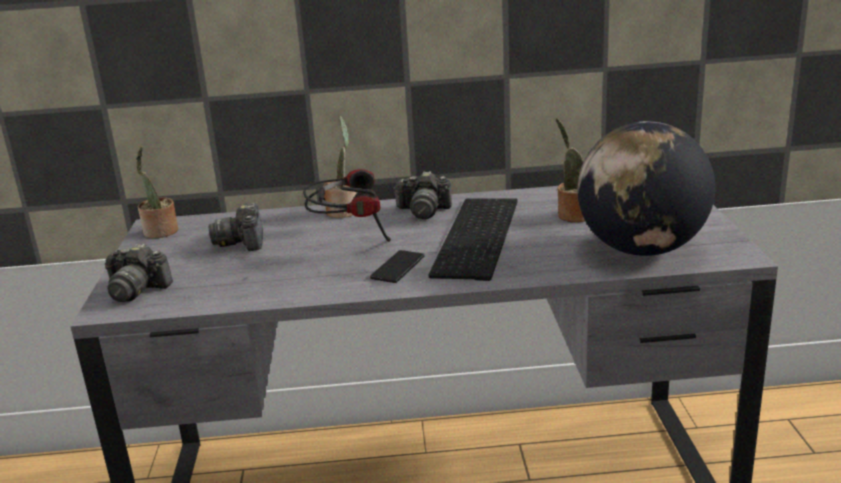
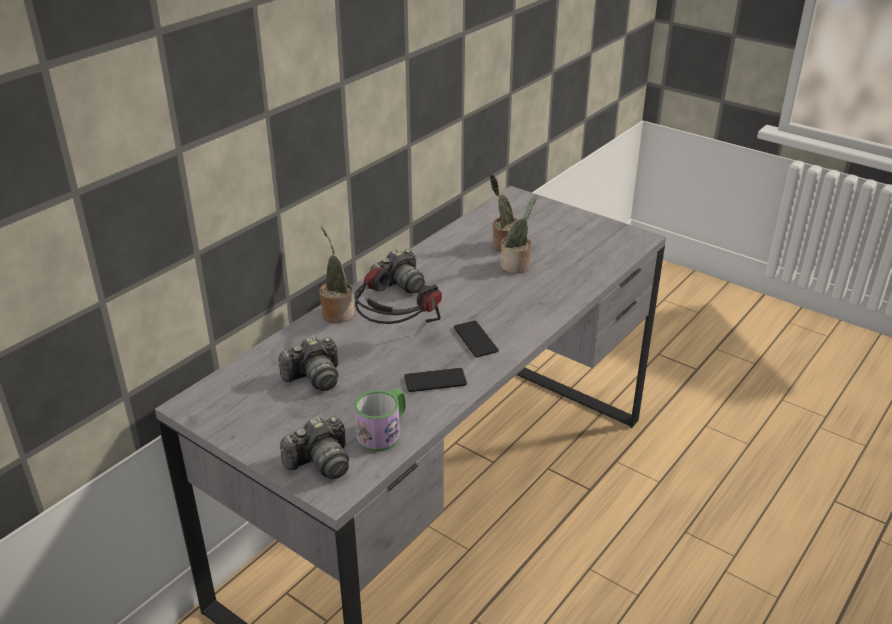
camera: 50 degrees left, 10 degrees up
potted plant [136,146,178,238] -> potted plant moved to [500,195,537,274]
camera [209,203,263,251] -> camera turned 60 degrees counterclockwise [278,336,338,391]
keyboard [428,198,518,281] -> none
globe [577,121,715,256] -> none
none -> mug [355,388,406,452]
none -> phone [404,368,467,392]

